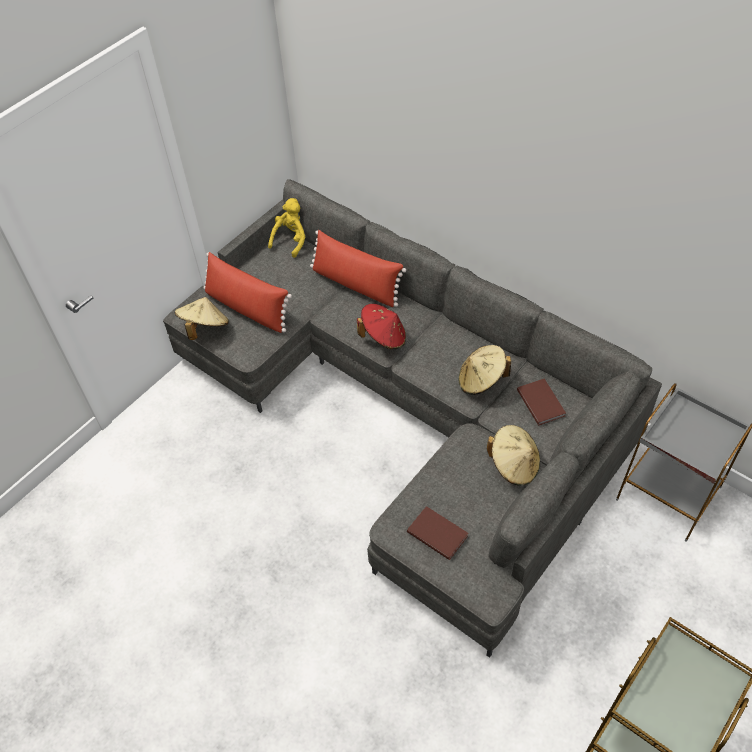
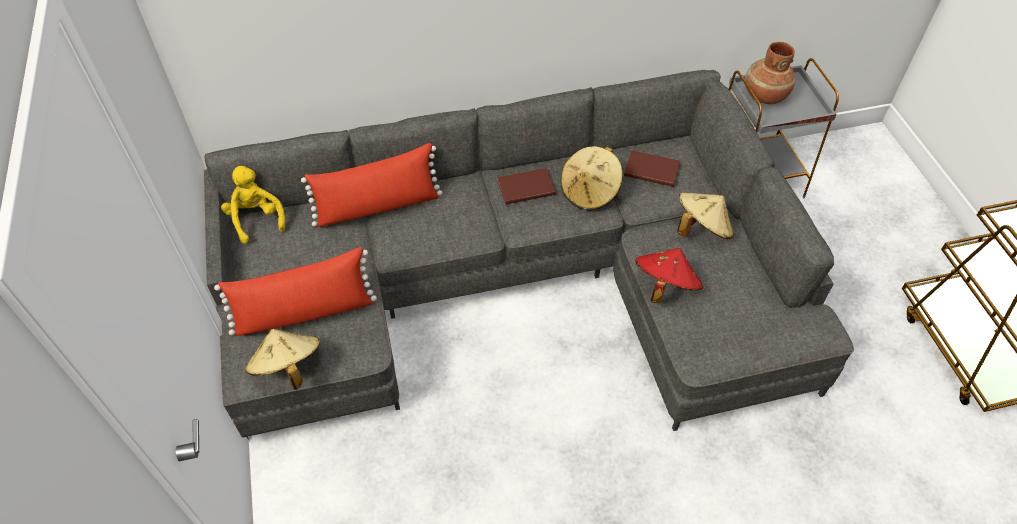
camera: 55 degrees left, 0 degrees up
red hat [357,304,406,349] -> red hat moved to [635,248,703,303]
brown book [407,506,468,560] -> brown book moved to [497,168,556,204]
none -> brown vase [745,42,795,104]

